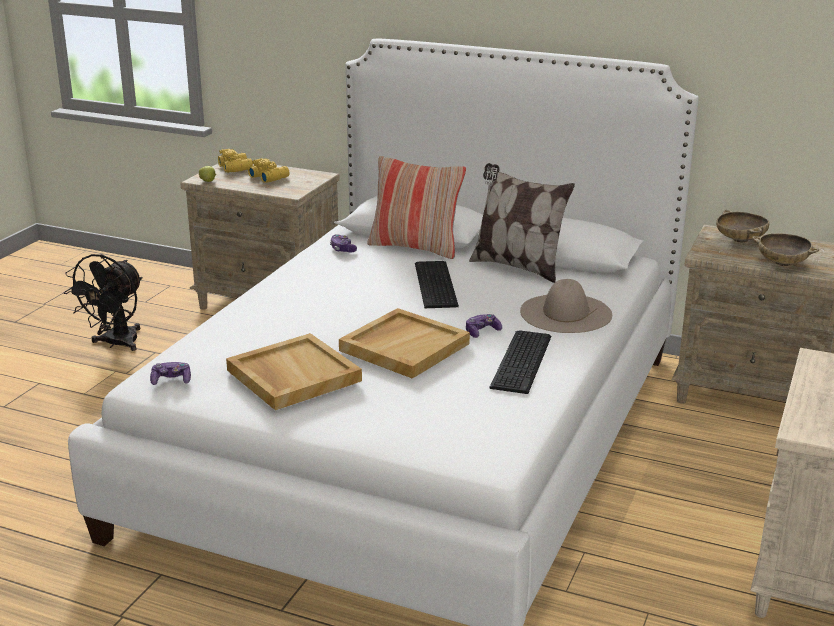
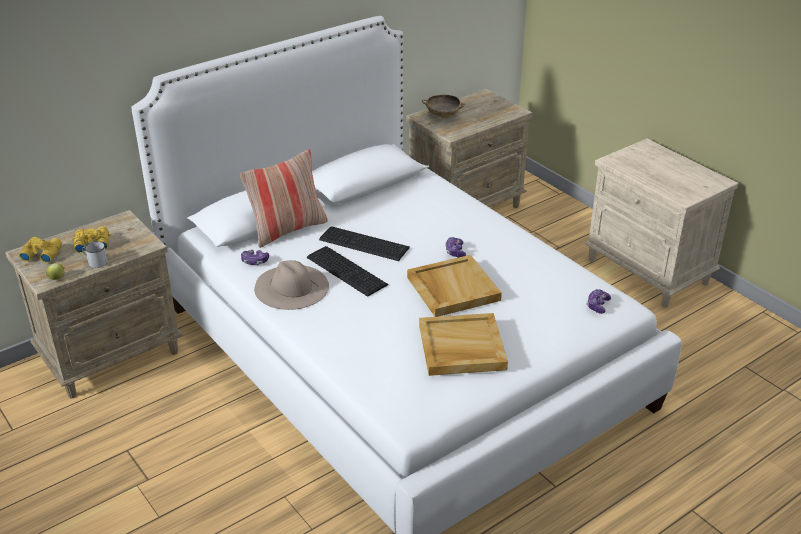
camera: 60 degrees left, 10 degrees up
black fan [64,254,143,351] -> none
game controller [150,362,191,385] -> game controller moved to [587,289,611,314]
pillow [469,163,575,283] -> none
keyboard [489,330,551,394] -> keyboard moved to [307,246,388,297]
beige hat [520,279,612,333] -> beige hat moved to [254,260,329,310]
beige bowl [752,233,819,266] -> none
none -> white mug [82,241,108,268]

